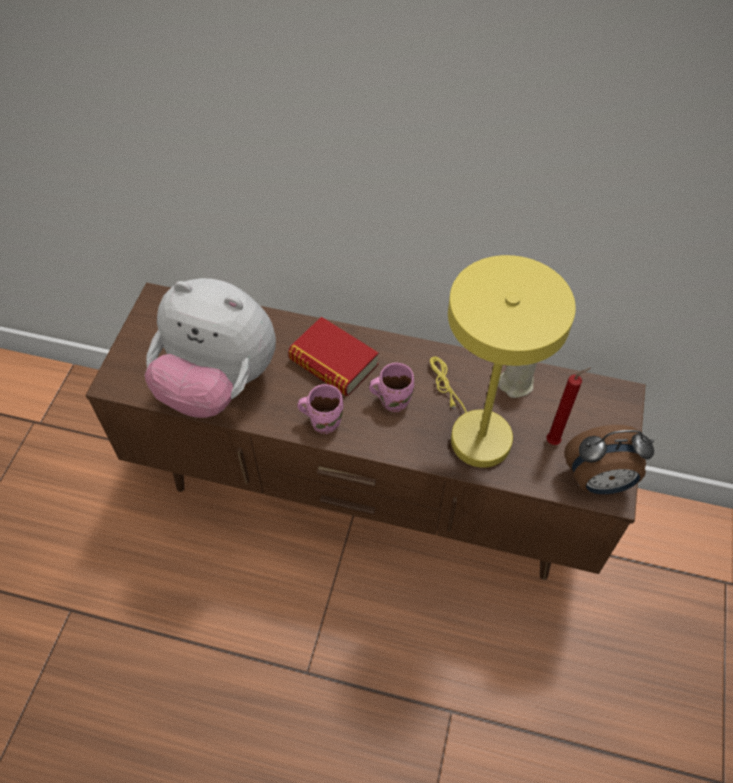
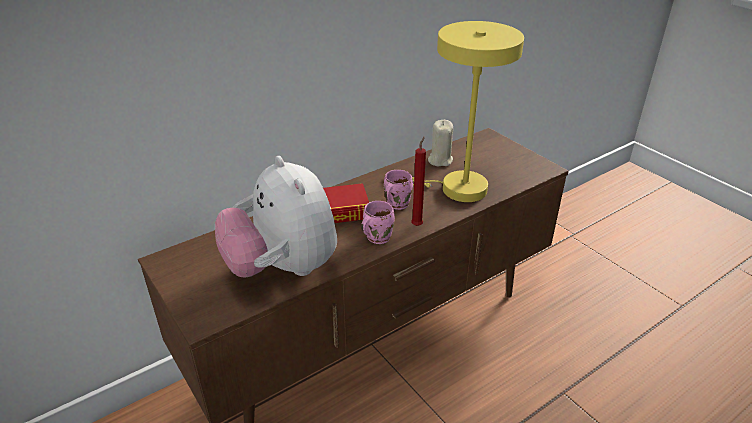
camera: 50 degrees left, 20 degrees down
plush toy [145,278,276,418] -> plush toy turned 90 degrees clockwise [215,156,337,278]
red candle [546,368,591,445] -> red candle moved to [411,136,426,226]
alarm clock [564,425,654,494] -> none

